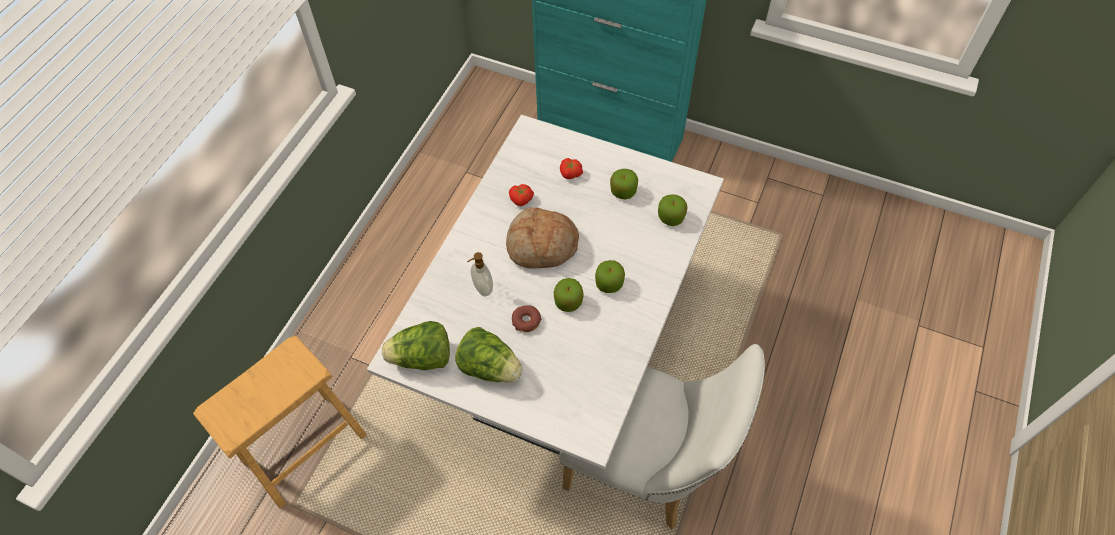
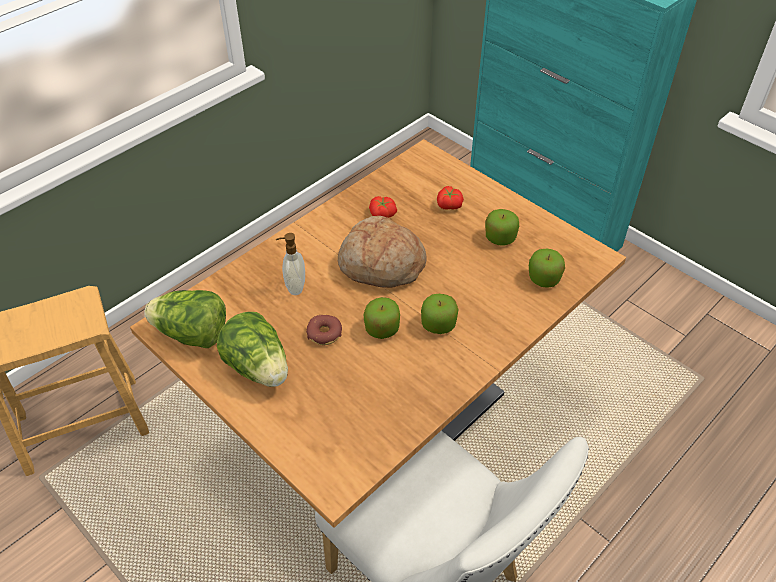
camera: 20 degrees right, 10 degrees down
white dining table [367,115,724,469] -> brown dining table [130,139,626,528]

